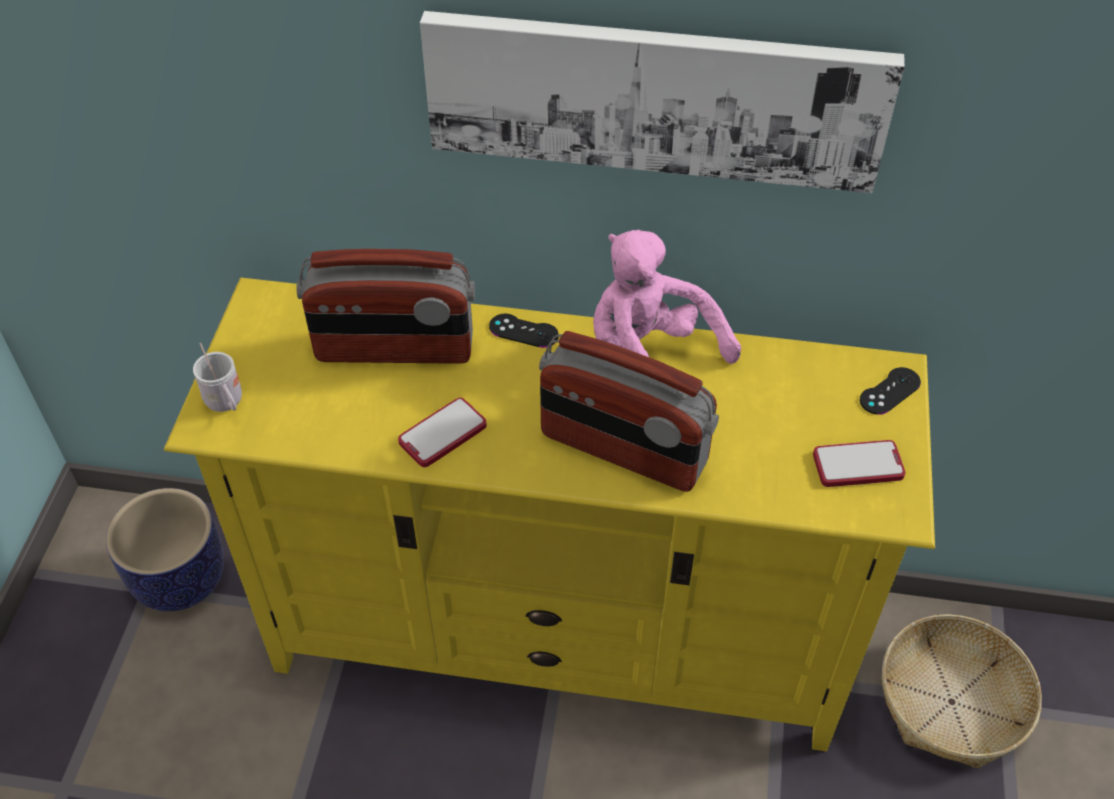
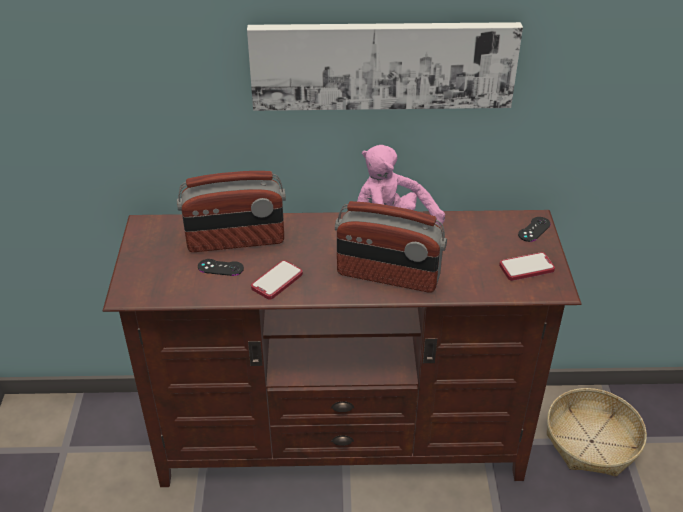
camera: 10 degrees left, 10 degrees down
planter [106,488,224,612] -> none
yellow tv stand [164,278,935,751] -> brown tv stand [103,210,581,487]
white mug [193,343,242,412] -> none
black game controller [489,314,559,348] -> black game controller moved to [198,259,244,276]

